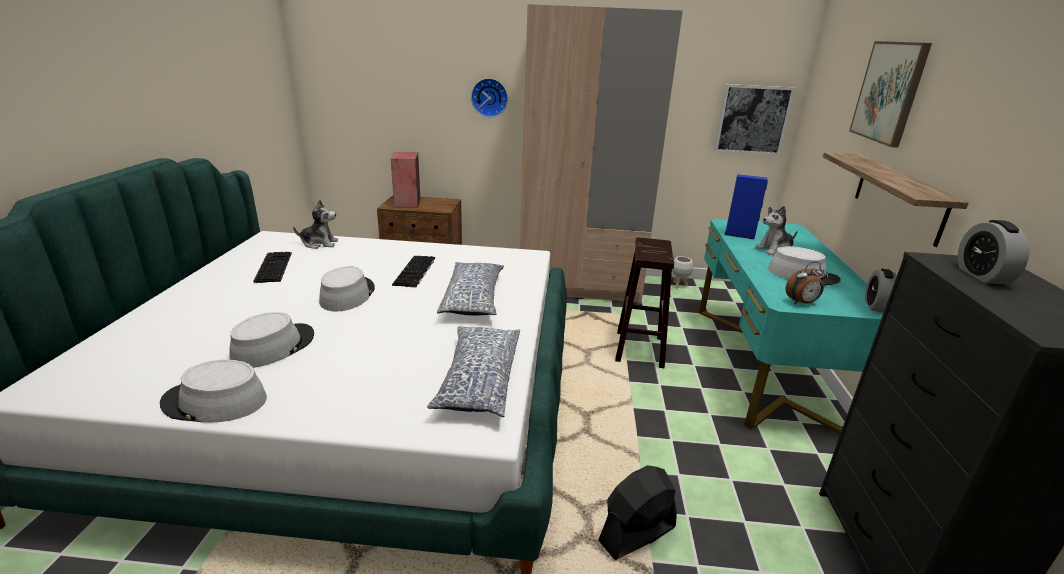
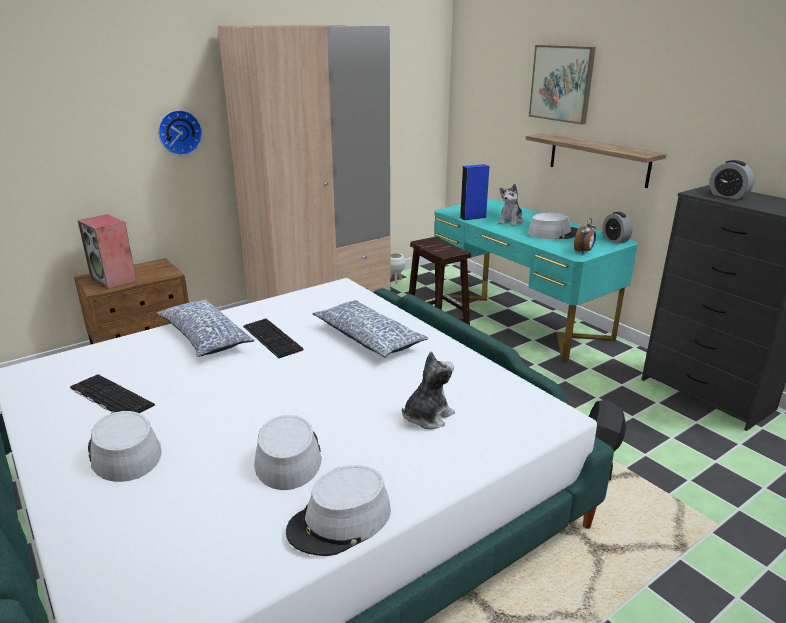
camera: 40 degrees left, 0 degrees up
plush toy [293,199,338,249] -> plush toy moved to [402,352,455,430]
grey hat [319,266,375,311] -> grey hat moved to [88,411,162,482]
pillow [427,326,520,417] -> pillow moved to [156,299,255,357]
picture [714,84,795,155] -> none

